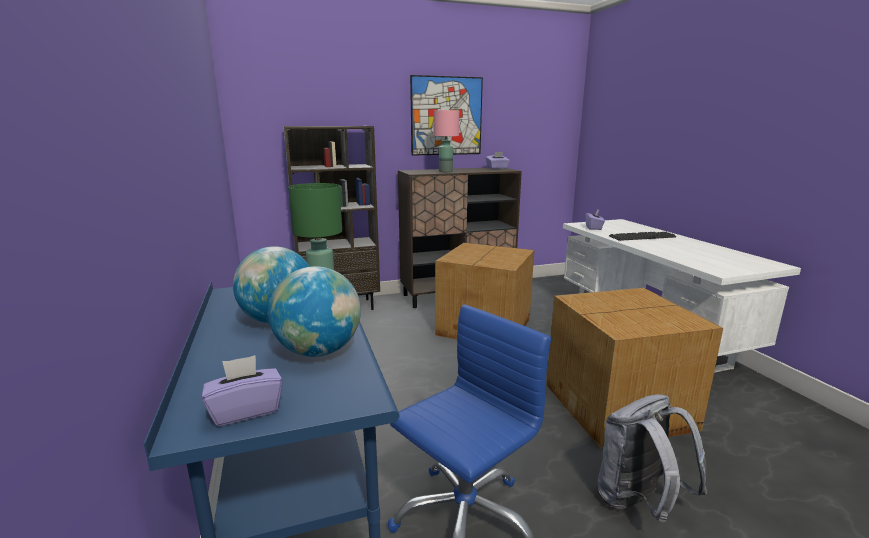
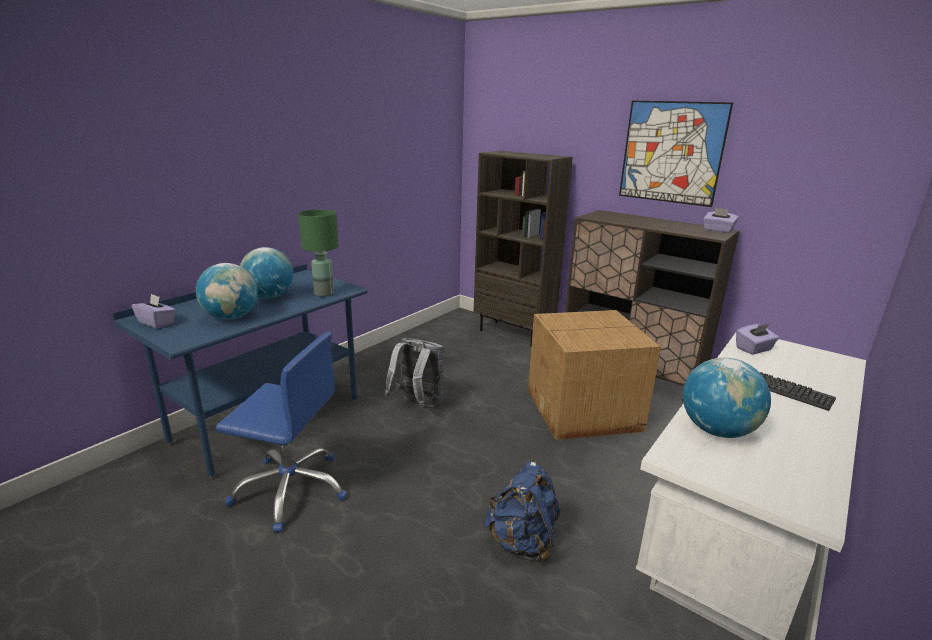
camera: 55 degrees right, 5 degrees up
pink table lamp [433,110,459,172] -> none
cardboard box [547,288,723,449] -> blue backpack [484,462,561,564]
grey backpack [597,394,707,523] -> grey backpack moved to [385,338,445,408]
none -> globe [683,358,771,438]

